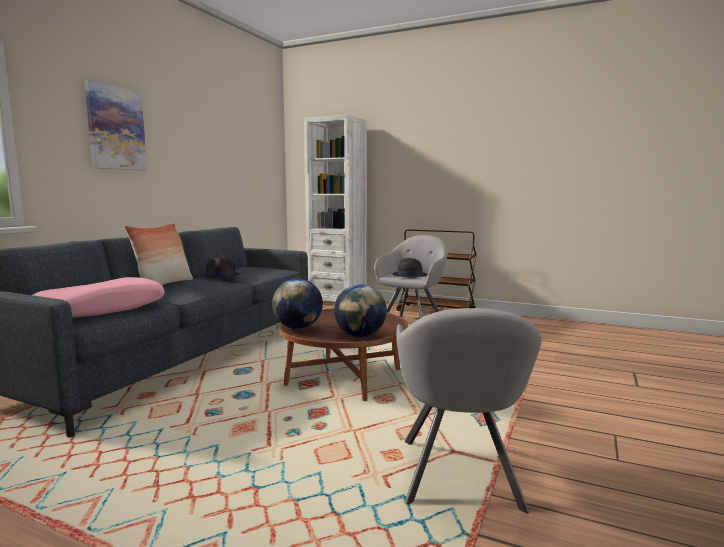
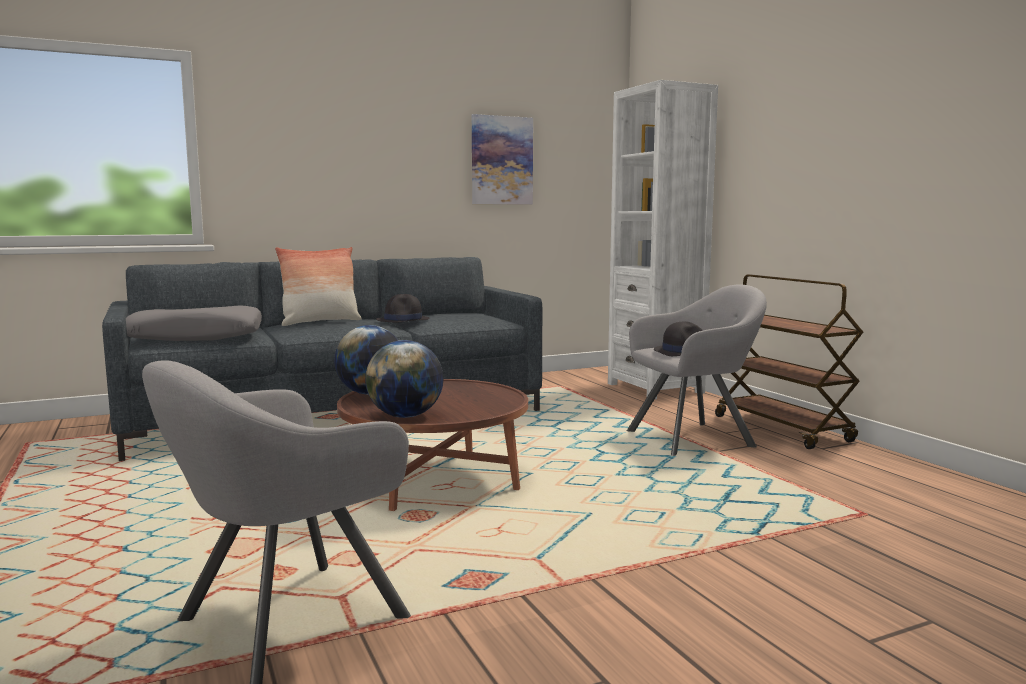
camera: 40 degrees right, 0 degrees up
pink pillow [33,277,165,318] -> grey pillow [126,306,262,341]
picture [85,80,147,170] -> picture moved to [472,114,533,205]

